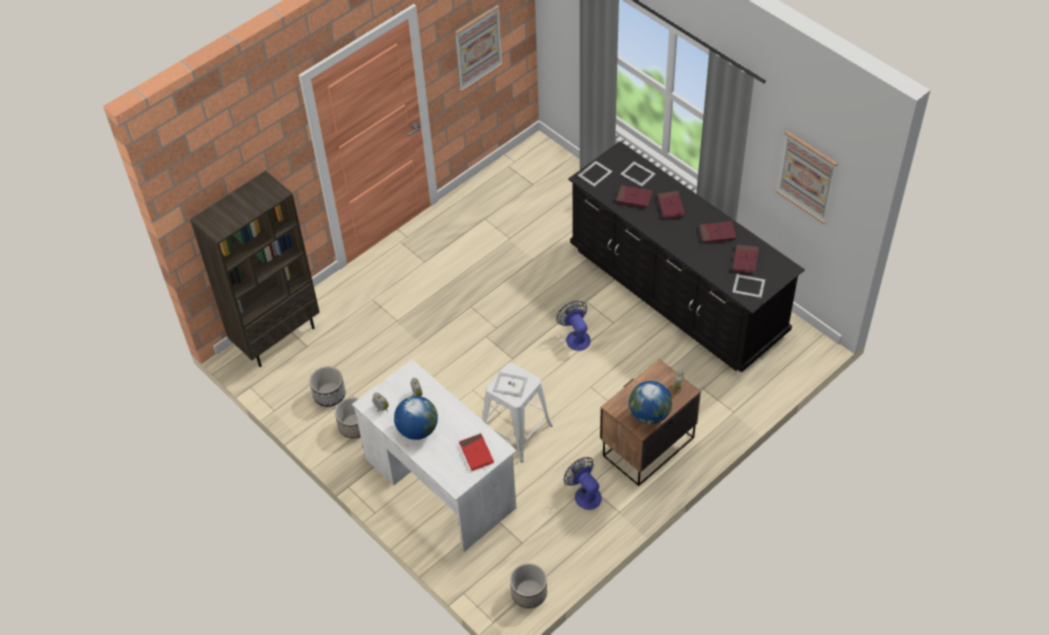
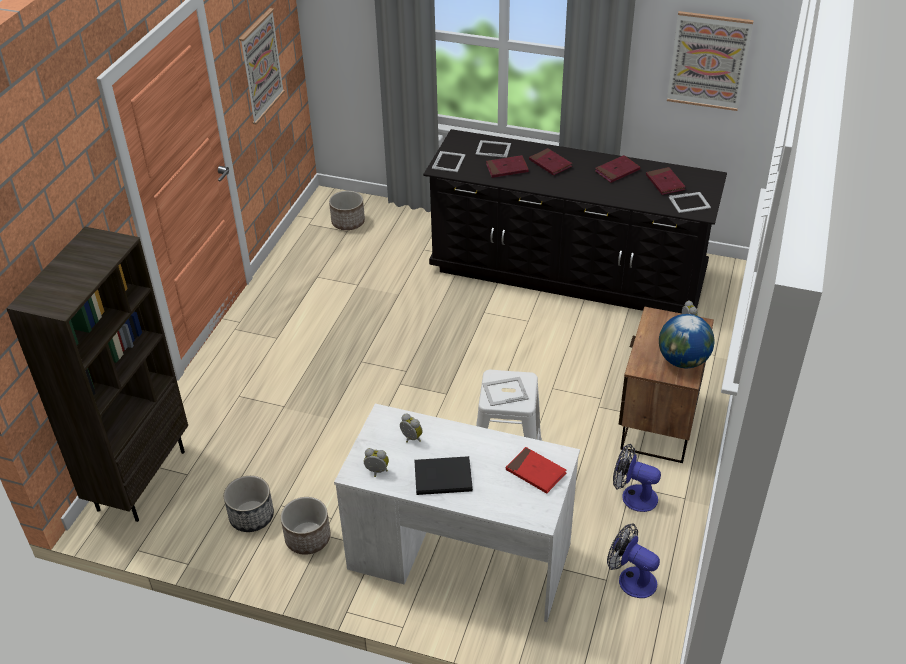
camera: 30 degrees left, 10 degrees down
globe [394,396,438,440] -> black book [414,456,473,495]
planter [510,563,547,608] -> planter moved to [329,191,365,230]
fan [556,301,591,351] -> fan moved to [607,523,660,598]

